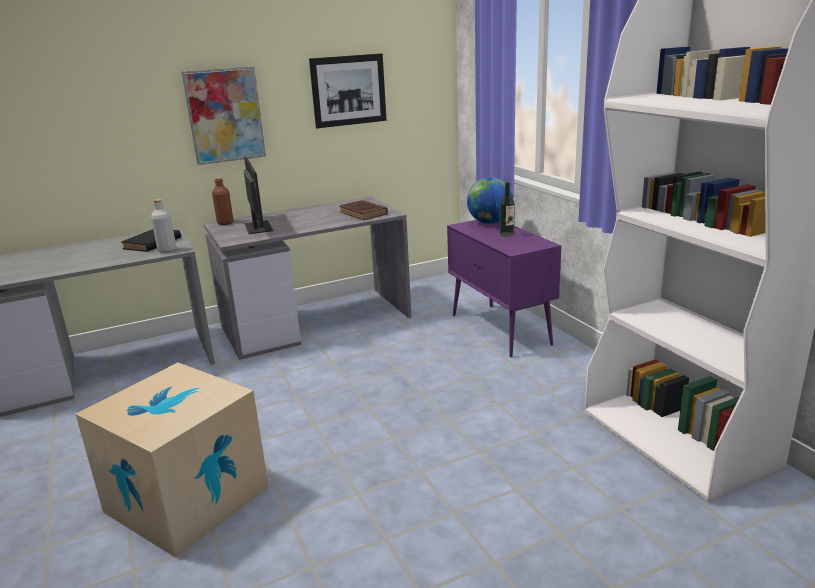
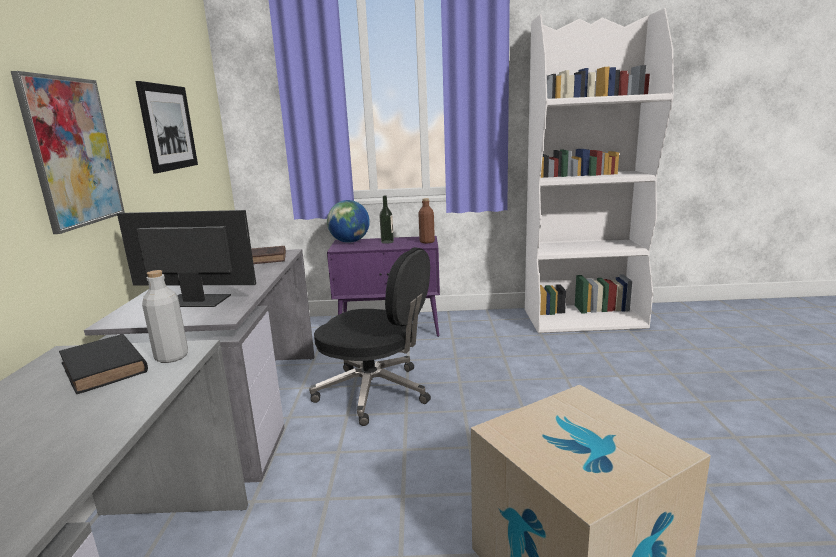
camera: 65 degrees left, 5 degrees down
brown bottle [212,177,234,225] -> brown bottle moved to [418,198,435,243]
none -> black office chair [309,247,431,426]

